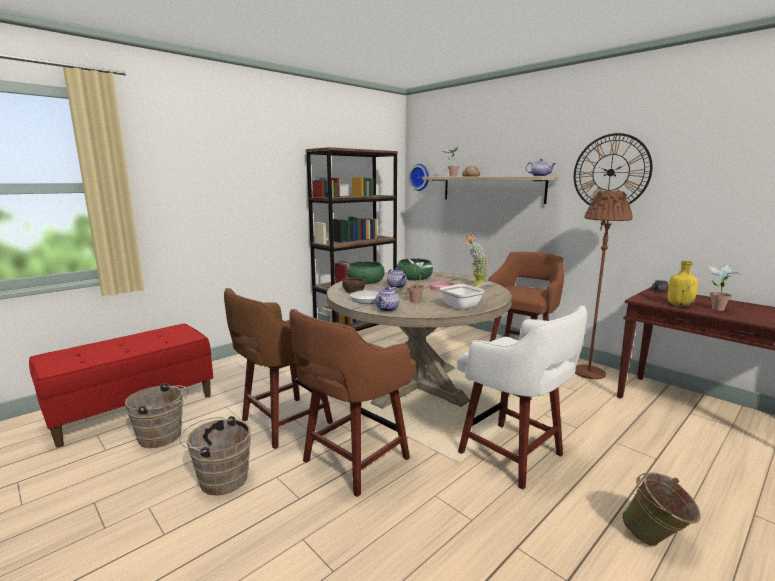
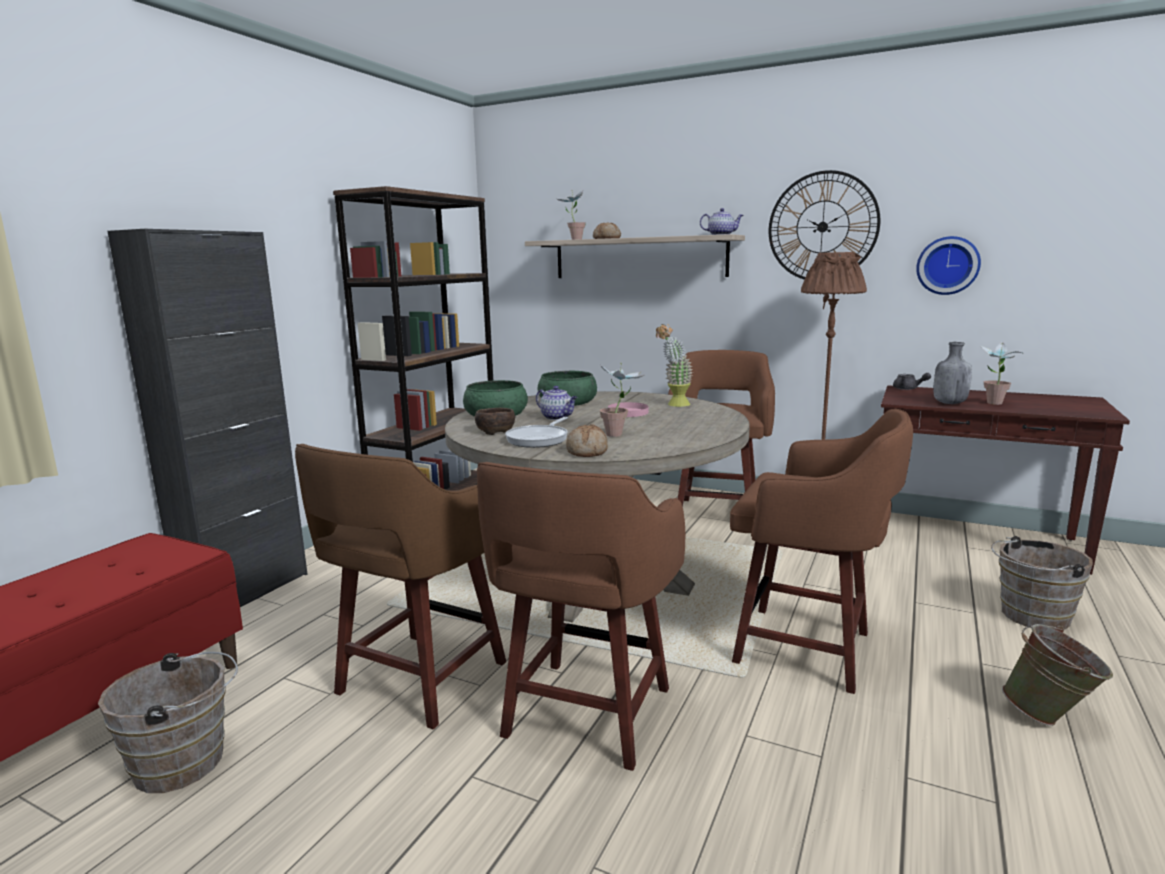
camera: 20 degrees left, 0 degrees up
brown bucket [180,416,251,496] -> brown bucket moved to [991,536,1093,630]
teapot [376,287,399,312] -> bread [566,424,608,457]
wall clock [409,164,429,191] -> wall clock moved to [916,236,981,295]
frying pan [440,283,494,310] -> none
white stool [457,306,587,490] -> brown stool [730,409,913,694]
yellow bottle [667,261,698,307] -> grey bottle [933,342,972,404]
none -> black cabinet [107,229,307,607]

